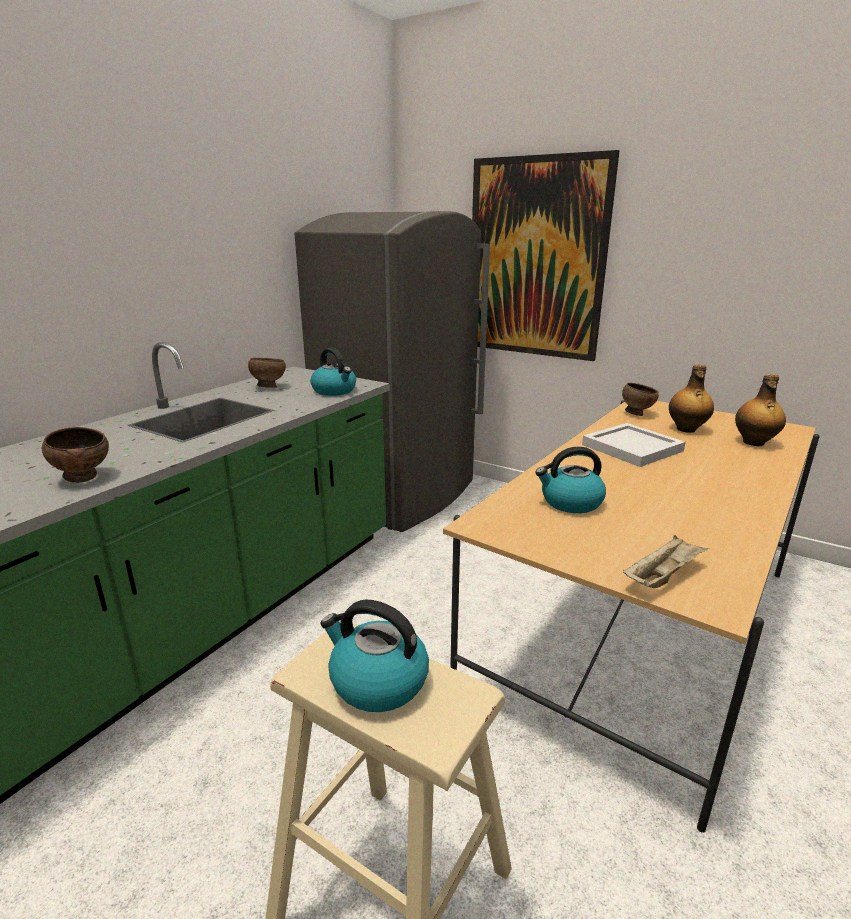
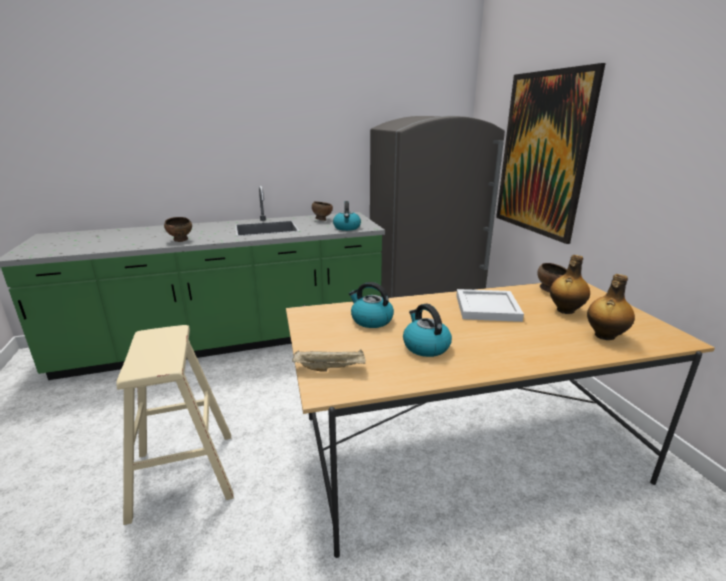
camera: 40 degrees right, 0 degrees up
kettle [321,600,429,712] -> kettle moved to [403,304,452,357]

